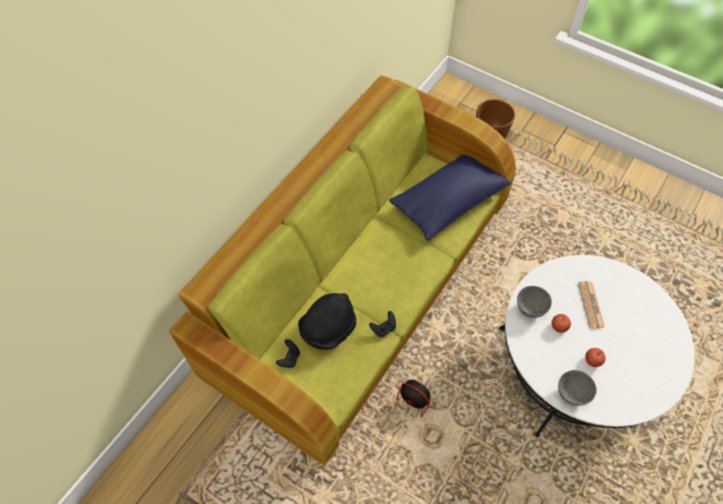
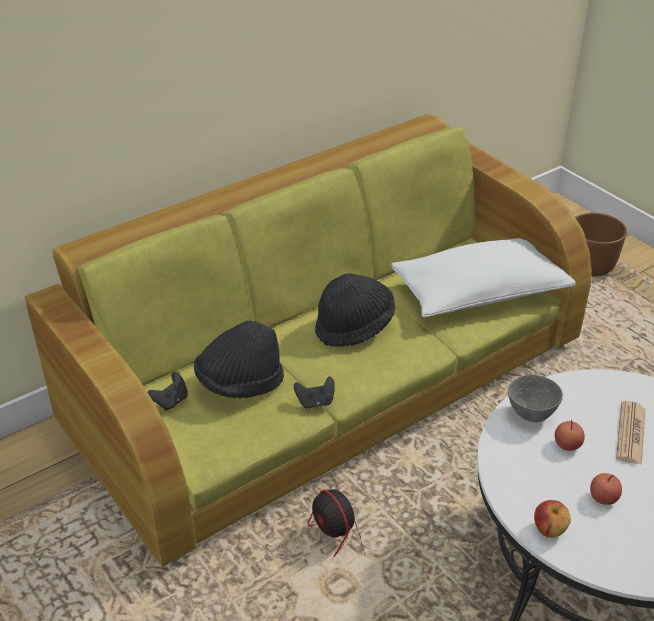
camera: 20 degrees right, 20 degrees down
blue pillow [389,155,511,241] -> white pillow [391,238,575,318]
grey bowl [558,370,597,406] -> apple [534,500,571,538]
none -> black hat [315,273,395,347]

